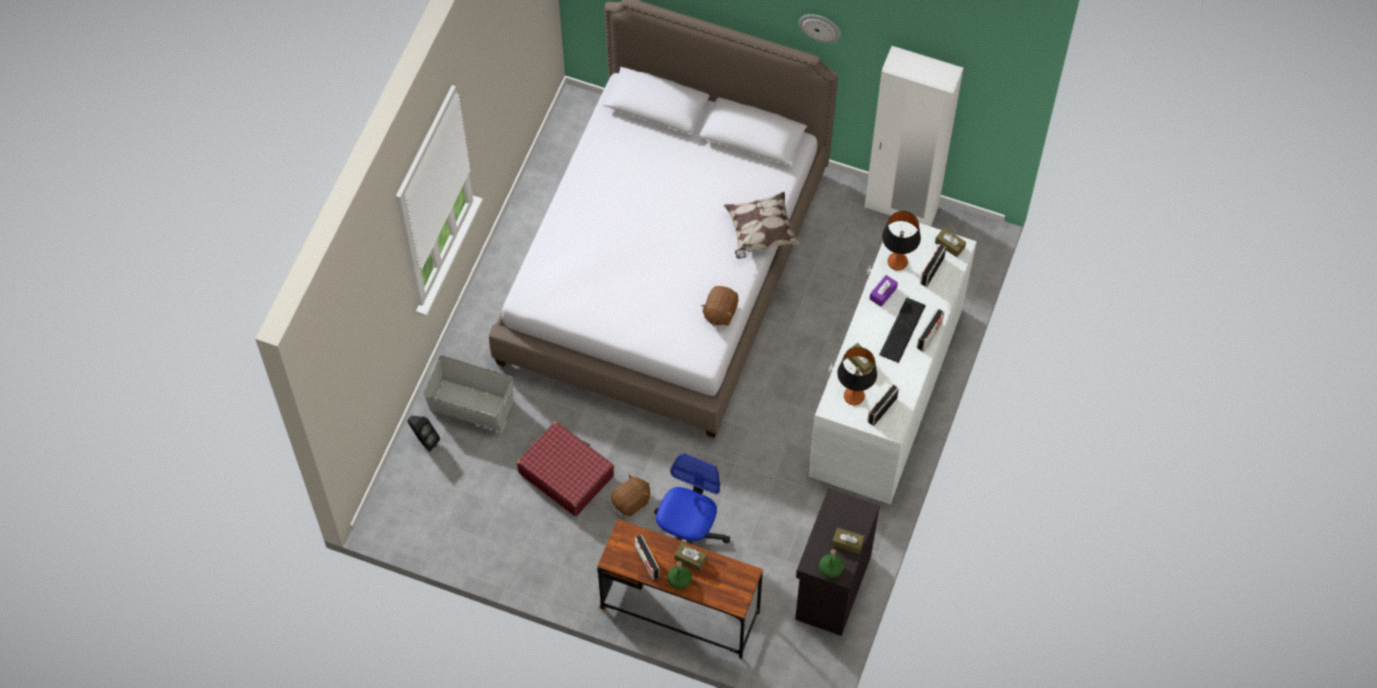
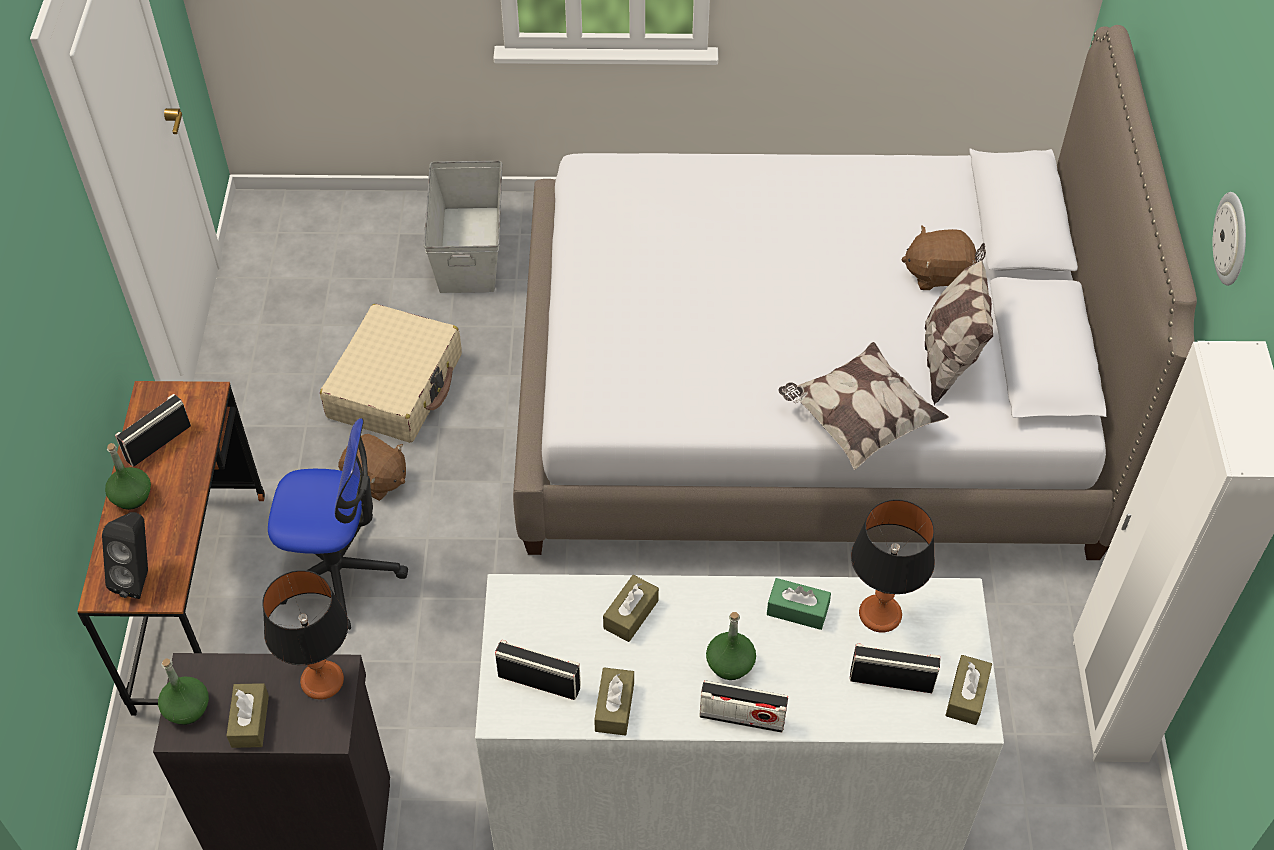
camera: 70 degrees right, 10 degrees down
black speaker [408,416,440,452] -> black speaker moved to [102,512,148,599]
red suitcase [517,422,614,516] -> beige suitcase [320,304,462,443]
brown tissue box [675,543,707,572] -> brown tissue box moved to [594,668,634,736]
brown plush toy [701,286,738,326] -> brown plush toy moved to [901,226,976,290]
table lamp [837,347,877,405] -> table lamp moved to [262,570,348,700]
purple tissue box [870,275,898,307] -> green tissue box [767,578,831,630]
keyboard [879,298,926,363] -> green bottle [706,612,756,680]
none -> pillow [925,243,993,405]

